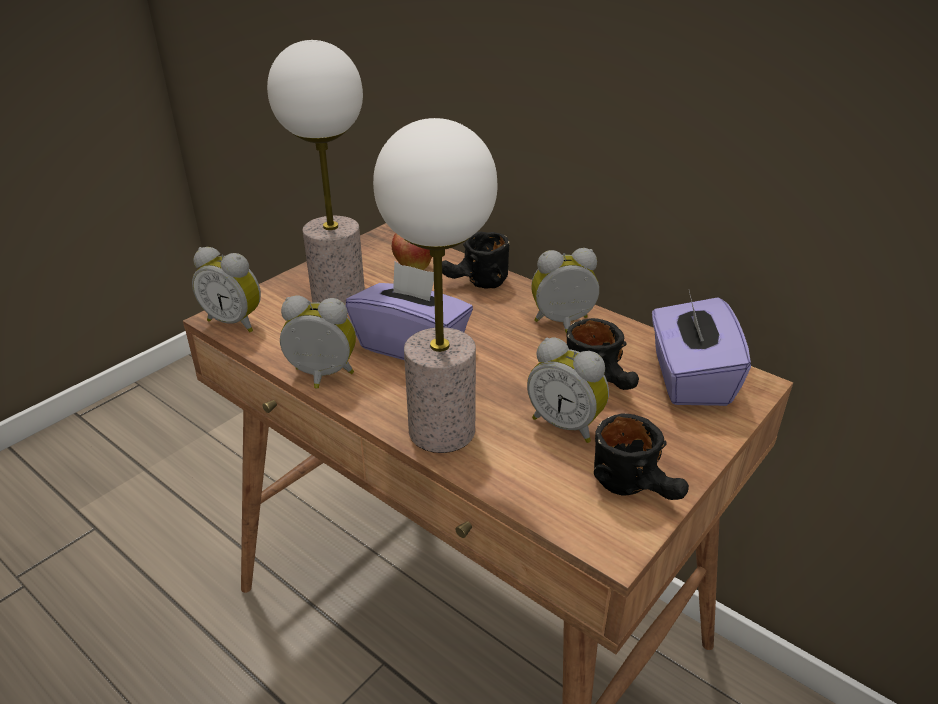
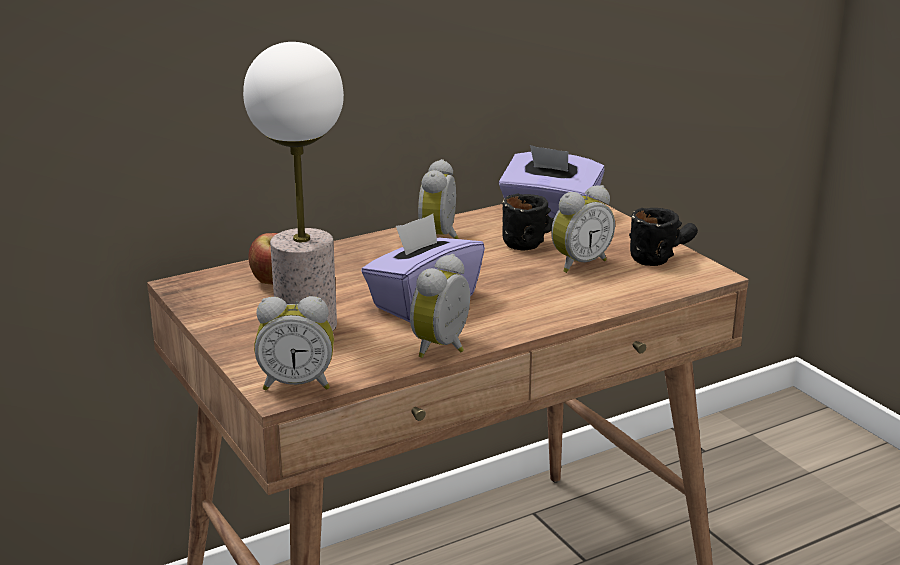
camera: 70 degrees left, 10 degrees down
alarm clock [192,247,261,332] -> alarm clock turned 45 degrees clockwise [254,296,334,390]
table lamp [373,118,497,453] -> none
black mug [442,232,510,289] -> none

